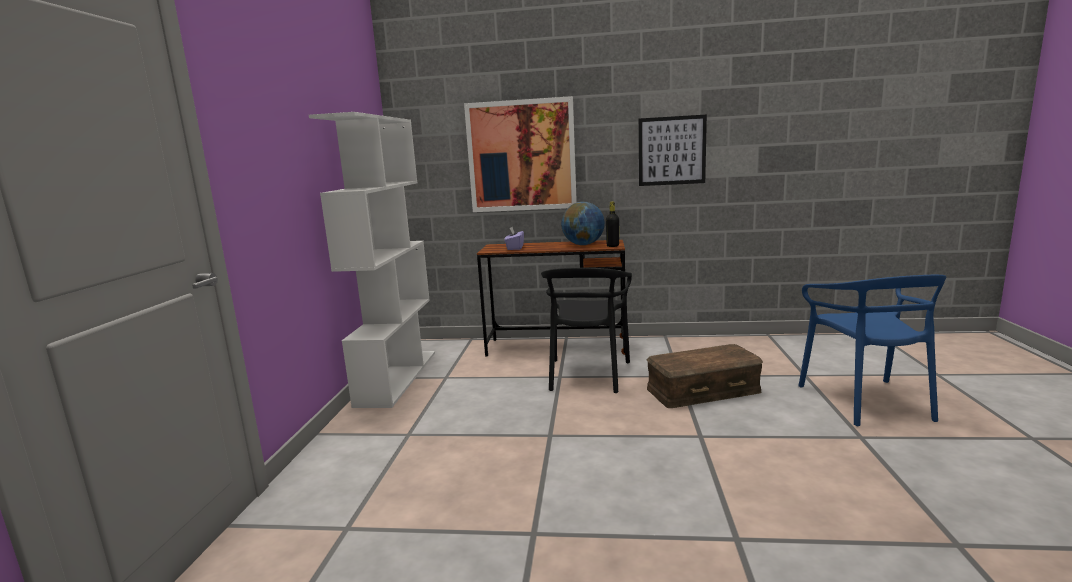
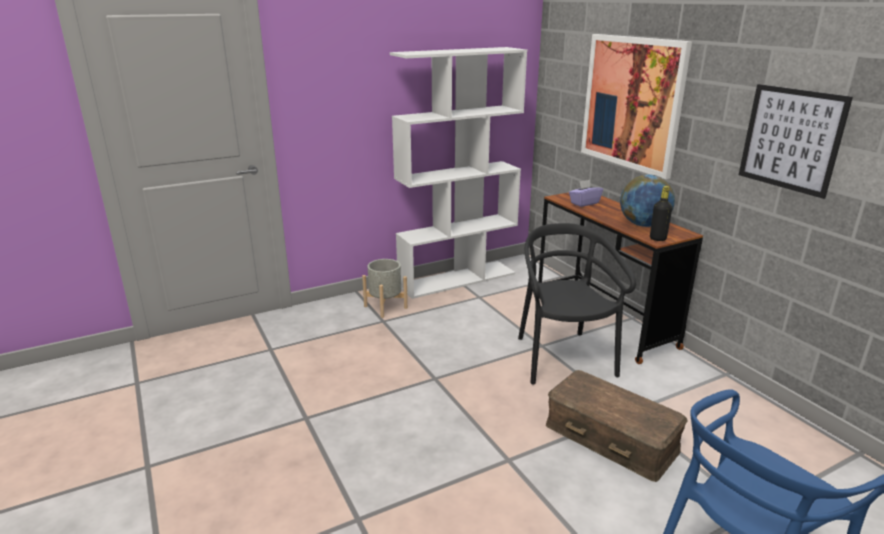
camera: 55 degrees right, 10 degrees up
black chair [541,268,632,393] -> black chair turned 105 degrees clockwise [518,223,636,385]
none -> grey planter [362,259,408,318]

